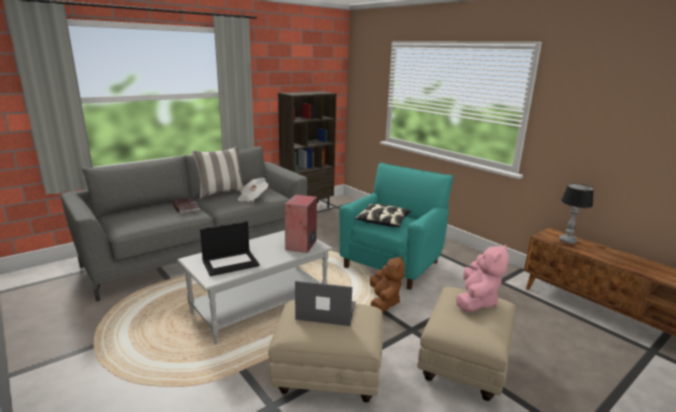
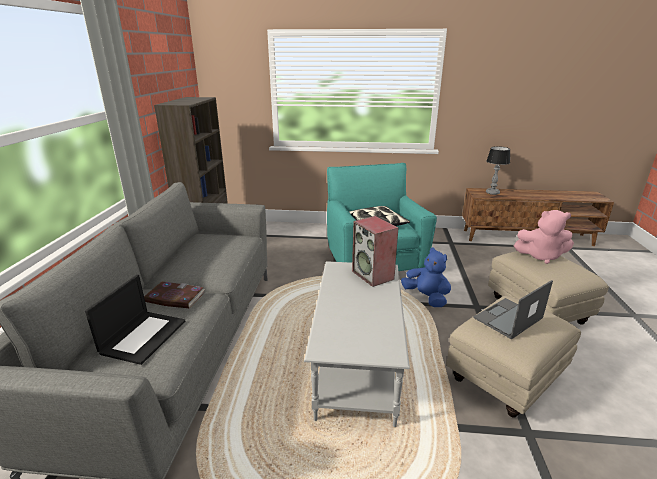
camera: 45 degrees left, 5 degrees up
pillow [191,145,244,199] -> none
laptop [200,221,260,276] -> laptop moved to [85,275,185,365]
newspaper [238,178,268,201] -> none
brown plush toy [370,255,405,312] -> blue plush toy [401,247,451,307]
pink plush toy [456,244,509,312] -> pink plush toy turned 120 degrees clockwise [514,210,574,264]

